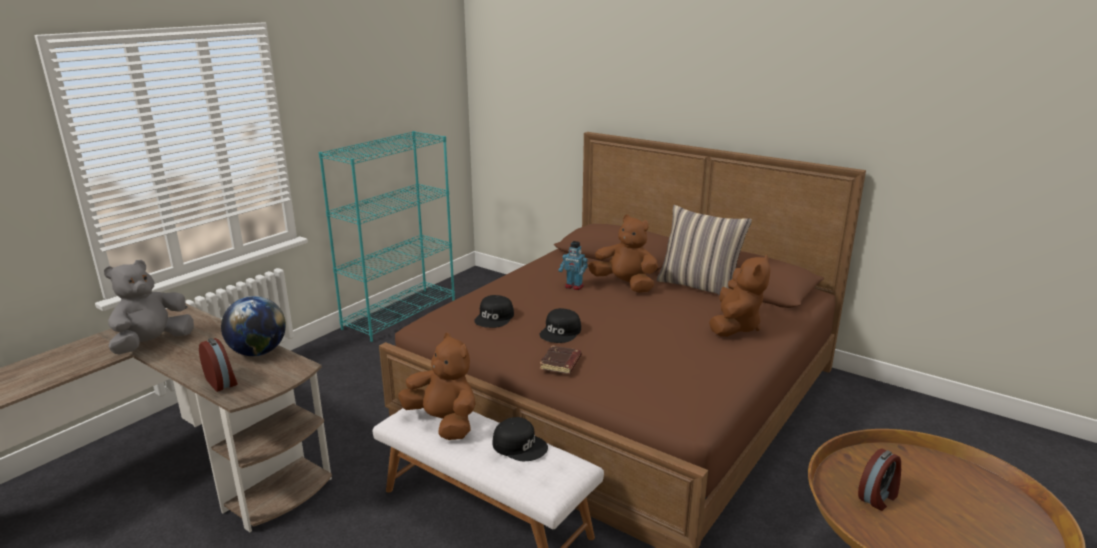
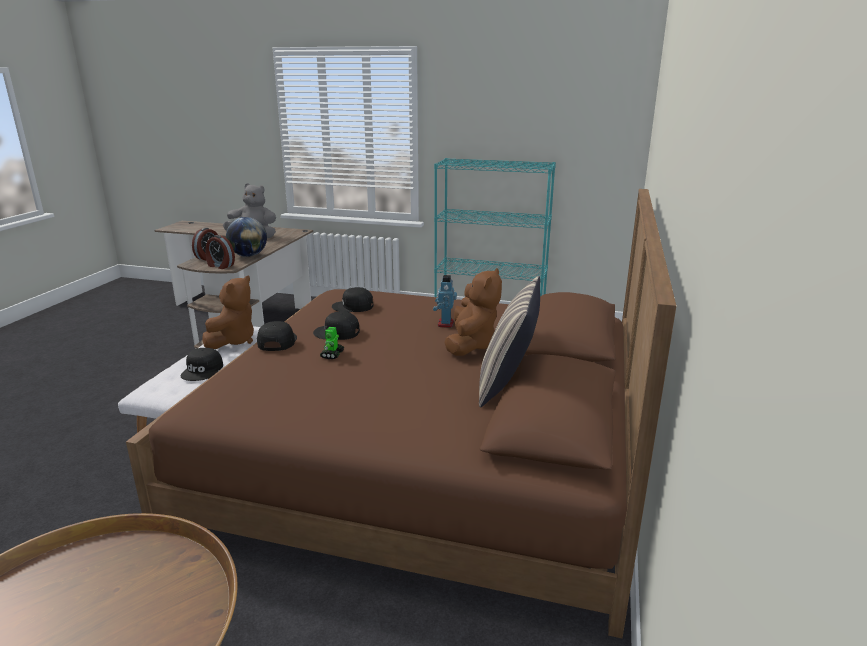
camera: 70 degrees right, 0 degrees up
brown book [540,345,582,374] -> black cap [257,321,297,351]
brown plush toy [709,255,771,337] -> none
alarm clock [858,448,901,511] -> alarm clock moved to [205,235,235,269]
none -> toy robot [320,327,344,359]

